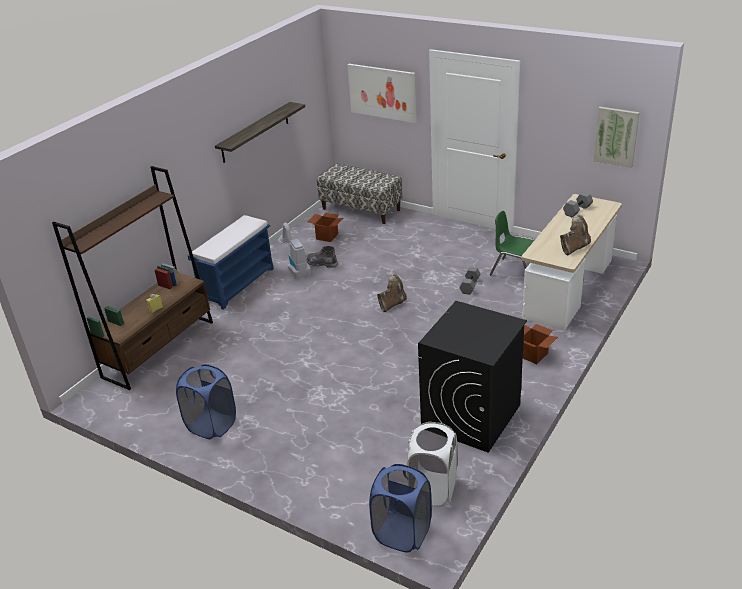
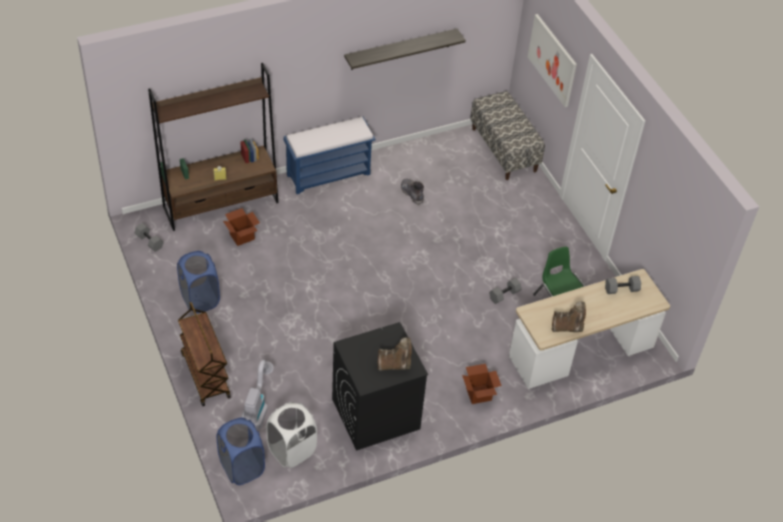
camera: 30 degrees right, 15 degrees up
vacuum cleaner [279,223,311,279] -> vacuum cleaner moved to [241,360,274,430]
cardboard box [308,212,343,242] -> cardboard box moved to [223,208,260,246]
brown boot [377,274,407,312] -> brown boot moved to [378,337,412,371]
picture [594,107,640,168] -> none
none -> grey dumbbell [134,223,164,252]
none -> brown cart [178,302,231,406]

